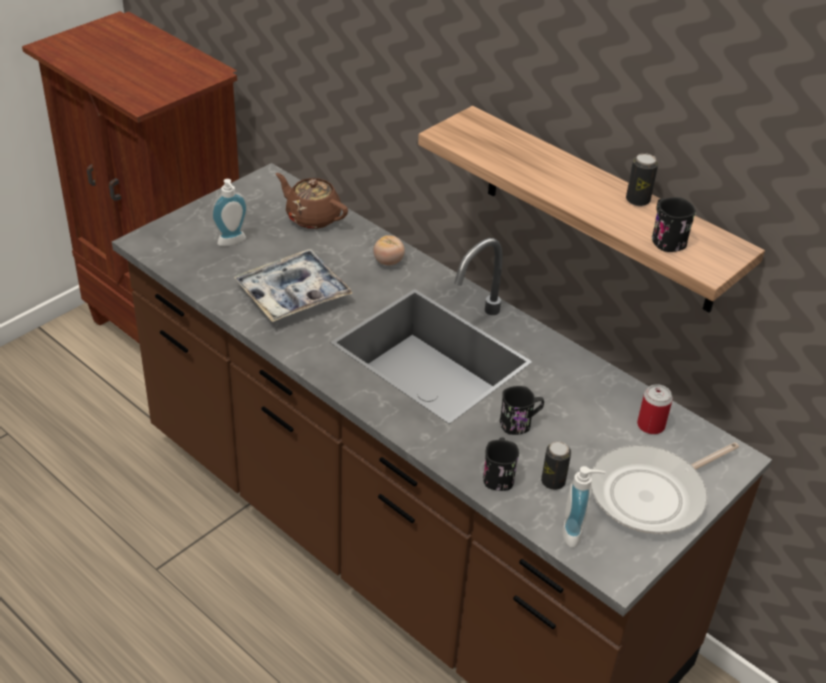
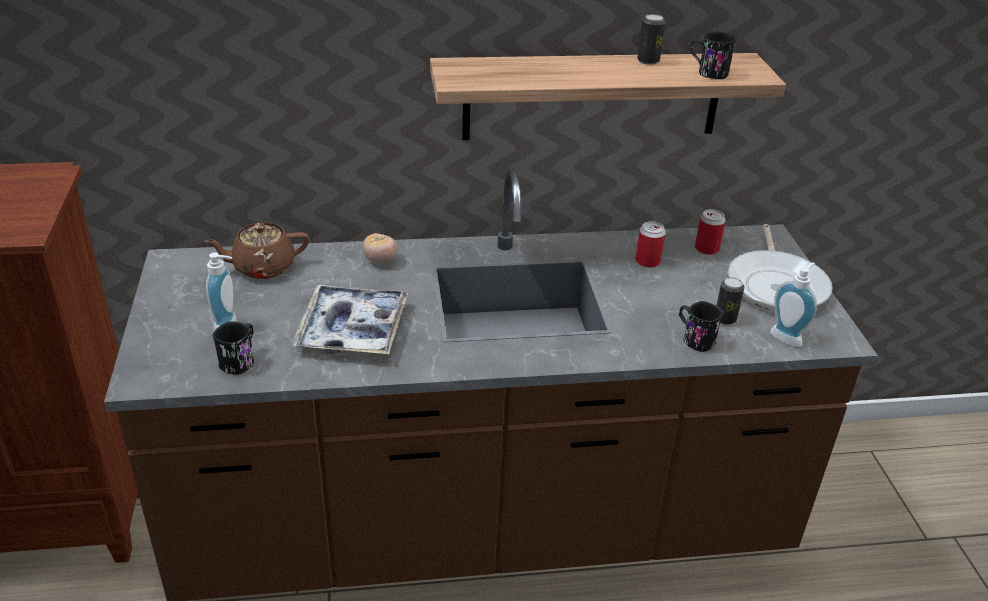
camera: 50 degrees left, 5 degrees down
black mug [500,386,544,435] -> black mug moved to [213,321,254,375]
none -> can [635,221,666,268]

